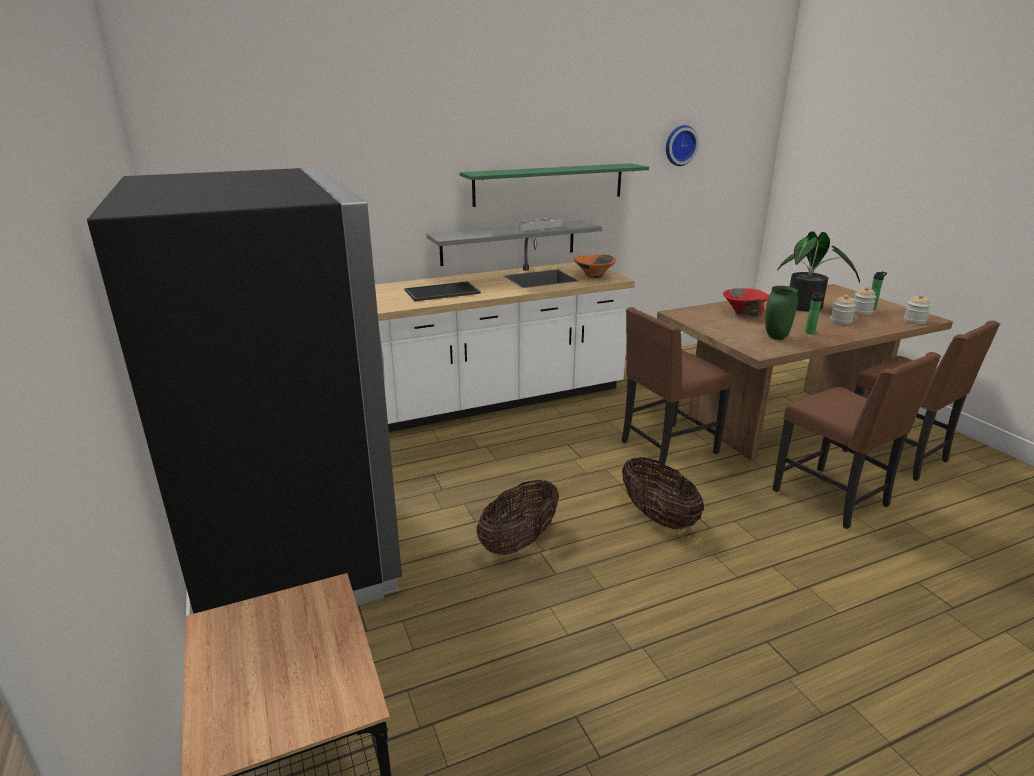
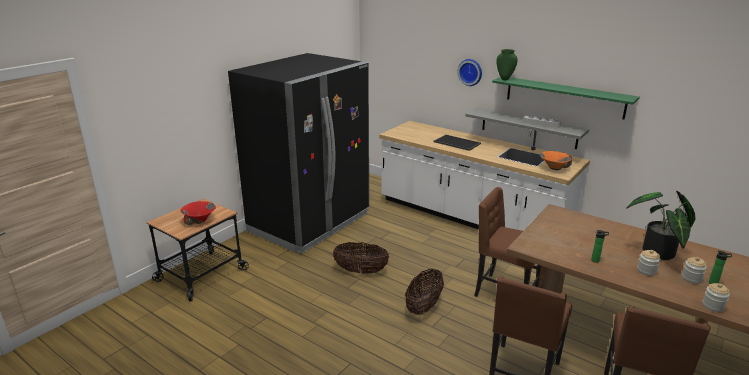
camera: 60 degrees right, 0 degrees up
wall clock [666,125,699,166] -> wall clock moved to [458,59,482,86]
red bowl [723,288,769,317] -> red bowl moved to [181,201,216,225]
green vase [765,286,798,340] -> green vase moved to [496,49,517,80]

